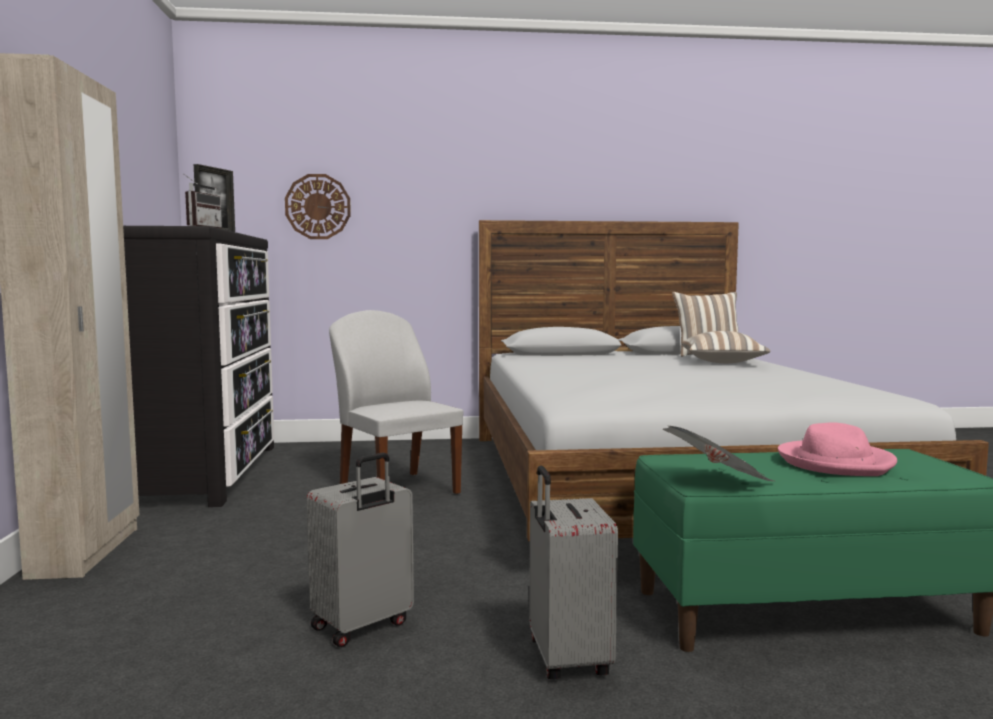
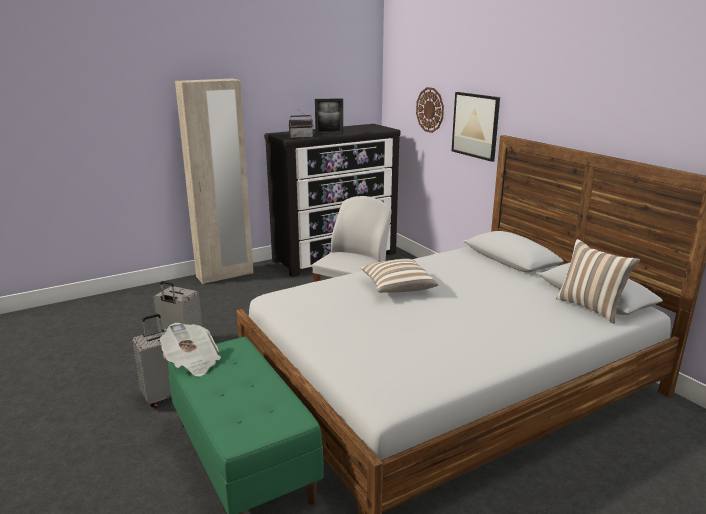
camera: 65 degrees right, 15 degrees up
pillow [682,331,771,363] -> pillow moved to [360,259,438,293]
pink hat [778,423,897,476] -> none
none -> picture [452,92,500,162]

